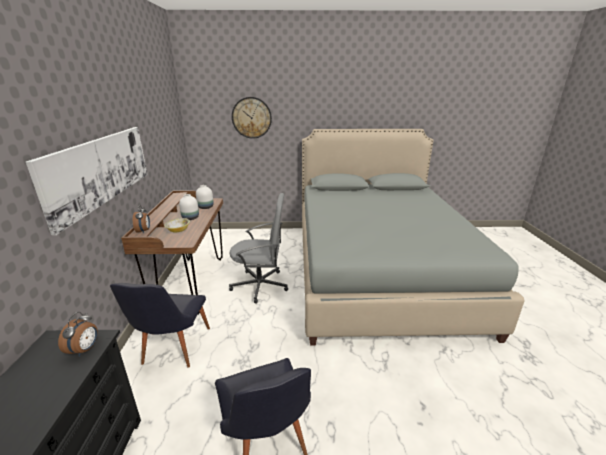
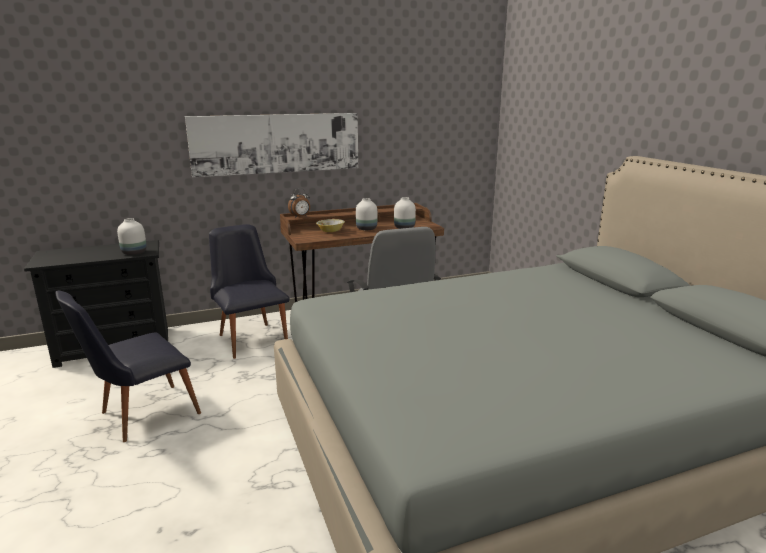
camera: 70 degrees right, 5 degrees down
alarm clock [58,312,98,357] -> white vase [117,218,147,255]
black chair [110,283,210,368] -> black chair turned 75 degrees clockwise [209,224,289,359]
wall clock [232,97,272,139] -> none

